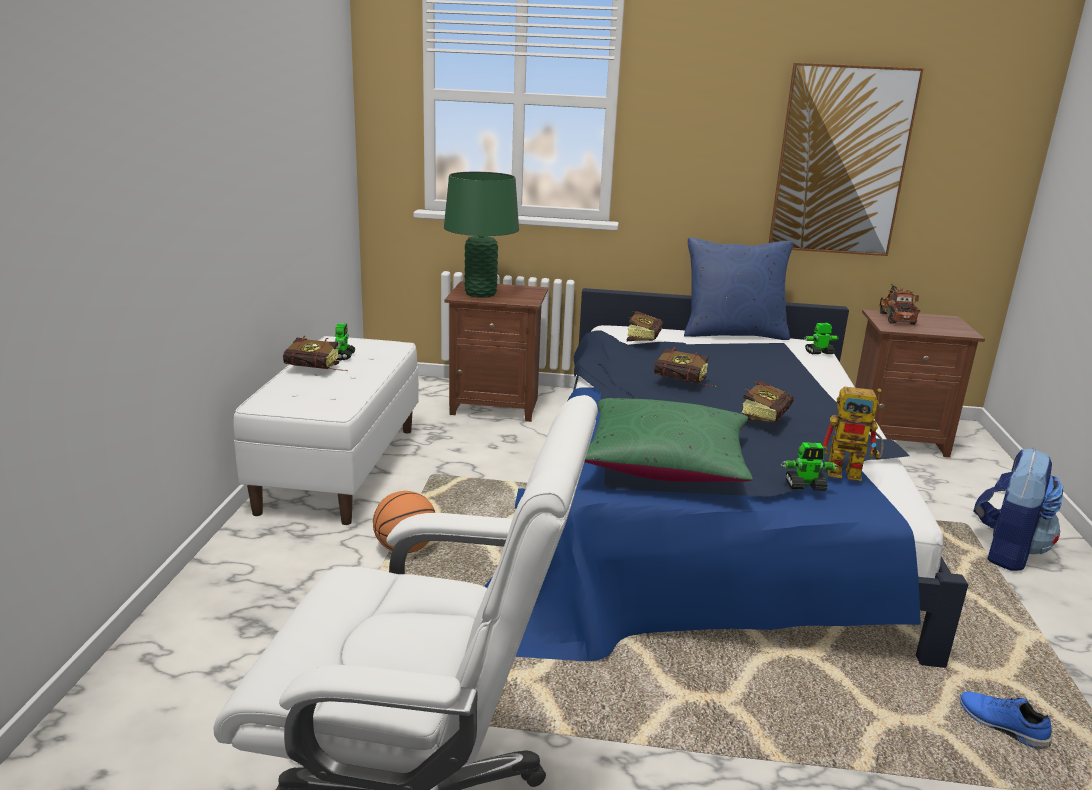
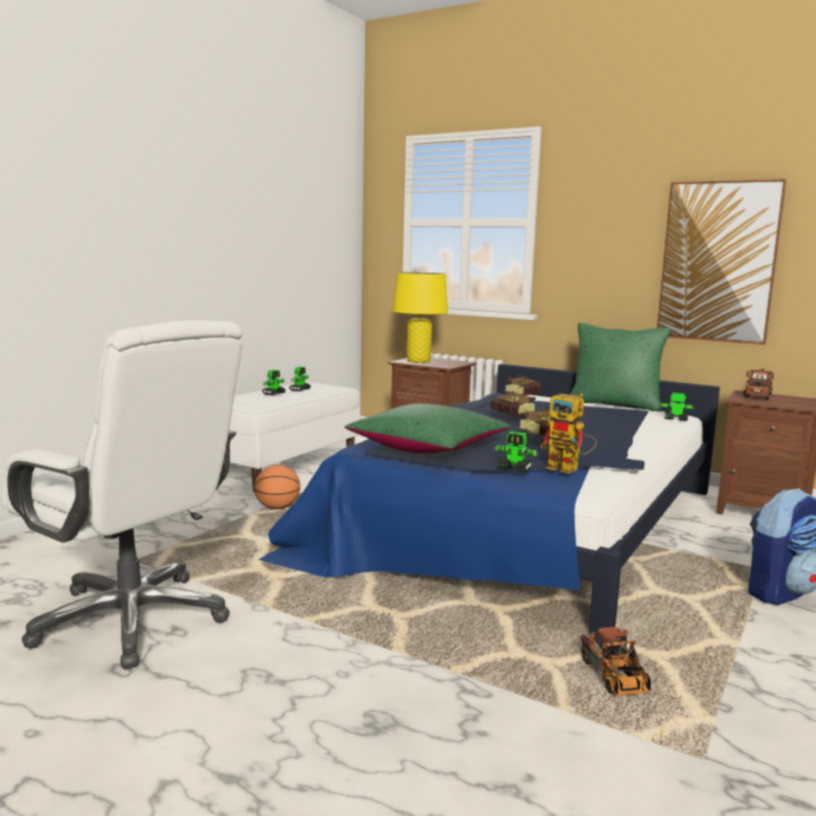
camera: 25 degrees right, 10 degrees down
book [283,336,348,371] -> toy robot [262,370,286,395]
green table lamp [444,172,519,298] -> yellow table lamp [392,272,448,363]
blue pillow [684,238,793,340] -> green pillow [570,323,671,411]
blue shoe [960,691,1052,749] -> toy truck [580,627,651,696]

